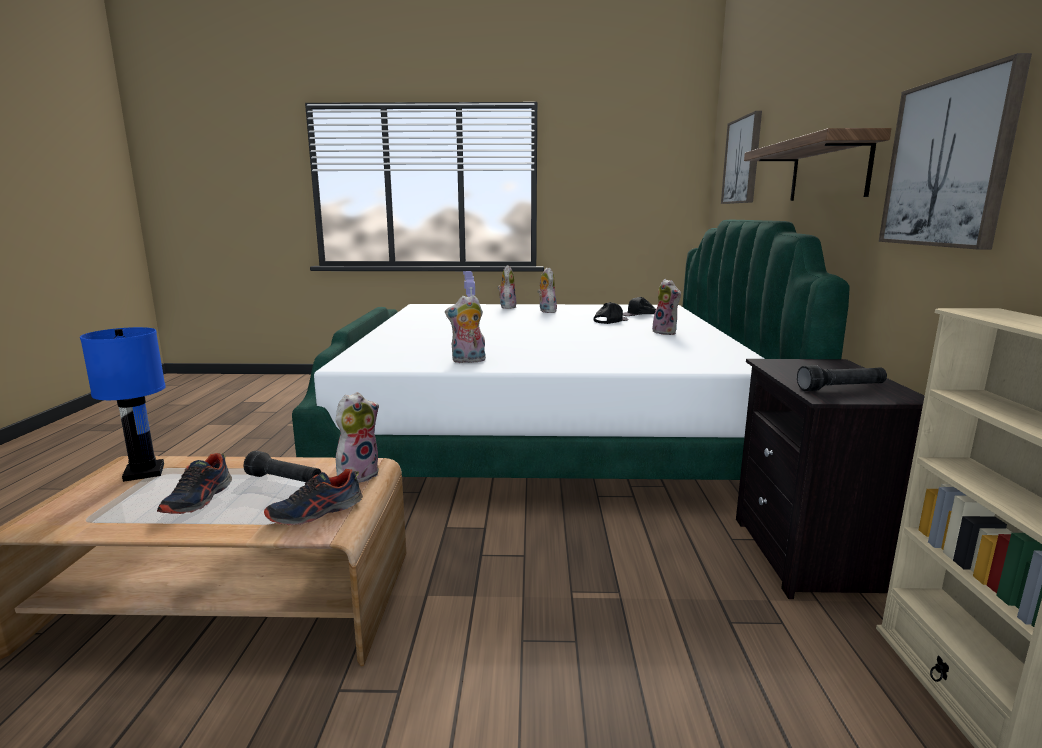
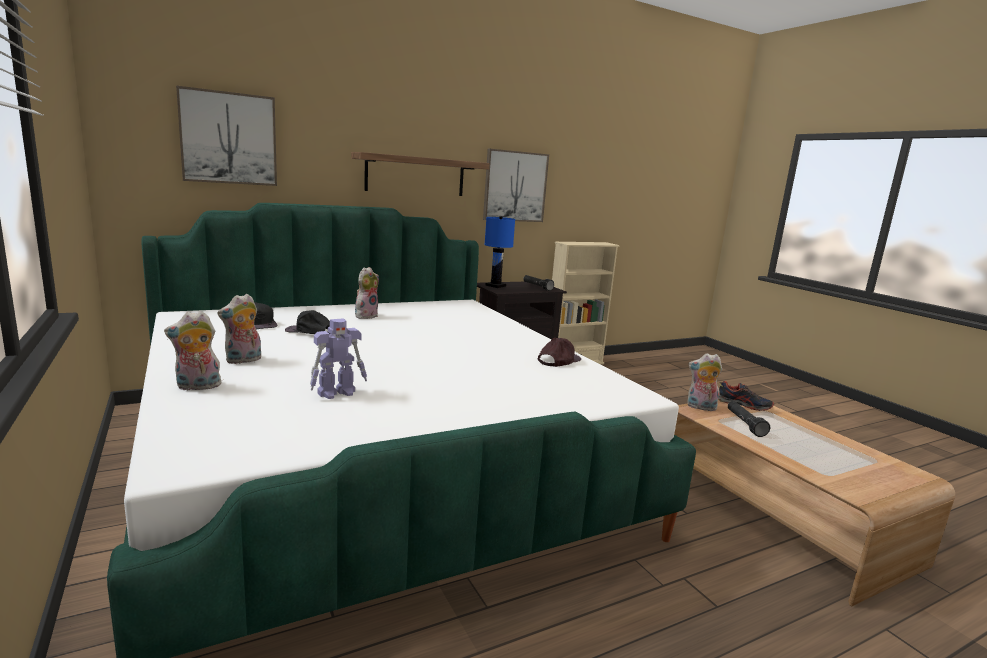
camera: 120 degrees left, 0 degrees up
blue table lamp [80,327,166,482] -> blue table lamp moved to [484,216,515,288]
shoe [157,453,232,514] -> none
plush toy [445,295,486,363] -> brown cap [538,338,581,367]

